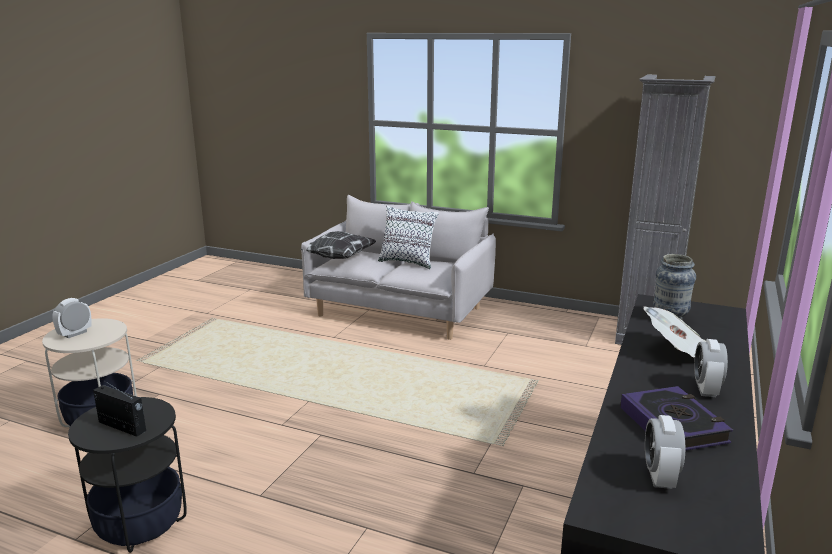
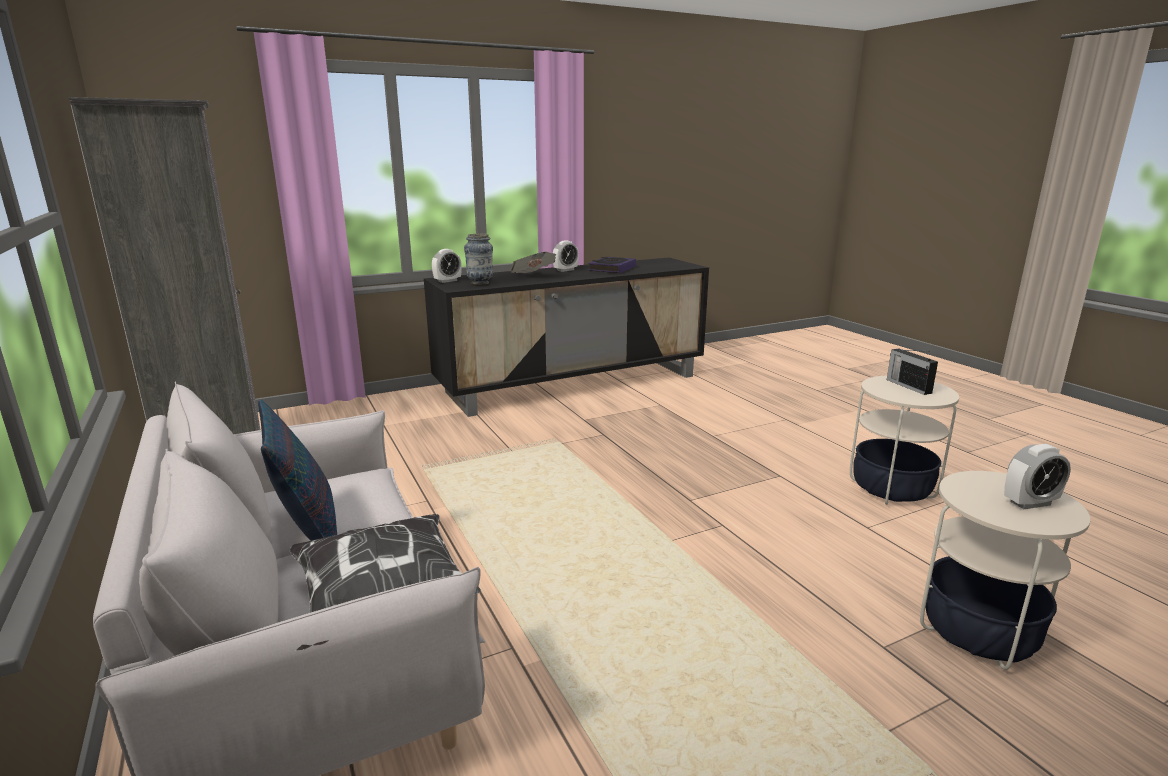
camera: 140 degrees left, 0 degrees up
black side table [68,397,187,553] -> beige side table [850,376,959,505]
white pillow [378,206,439,269] -> blue pillow [258,400,337,541]
alarm clock [645,415,685,489] -> alarm clock moved to [432,249,462,283]

